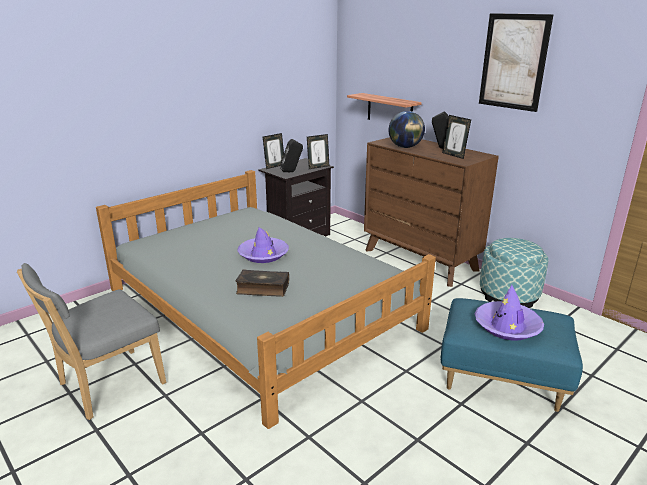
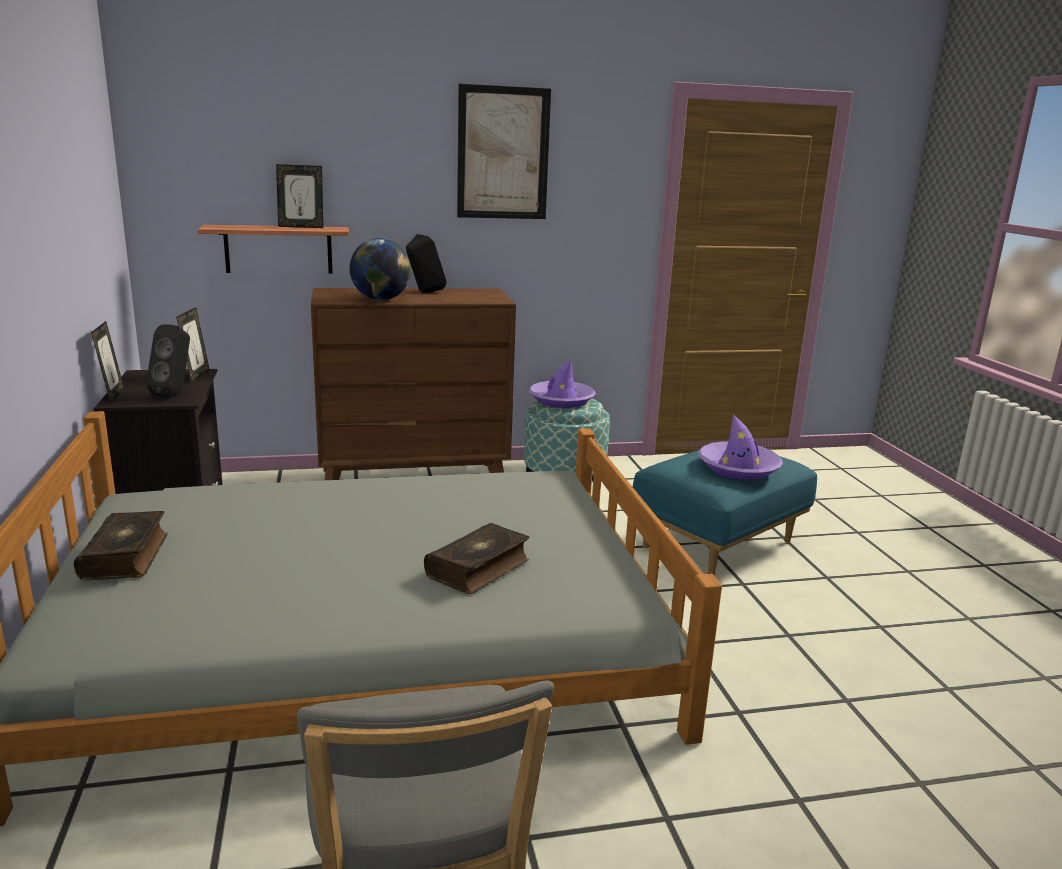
camera: 60 degrees left, 5 degrees down
purple hat [237,227,289,263] -> purple hat moved to [528,360,596,408]
picture frame [442,115,471,159] -> picture frame moved to [276,164,323,228]
none -> book [74,511,168,581]

